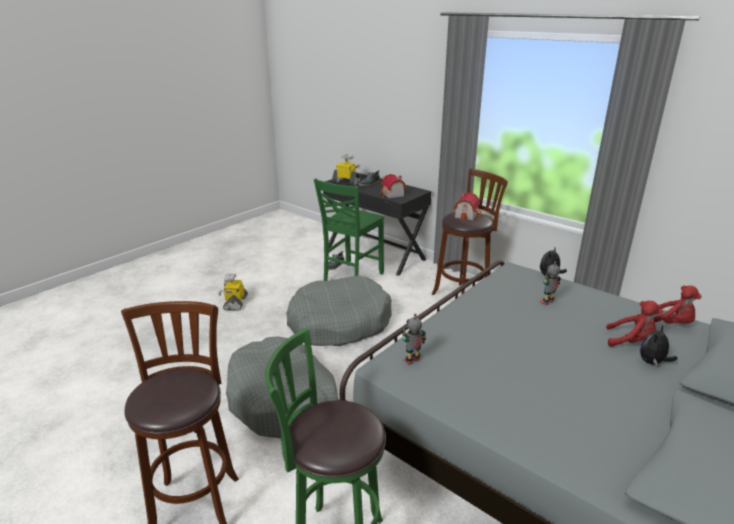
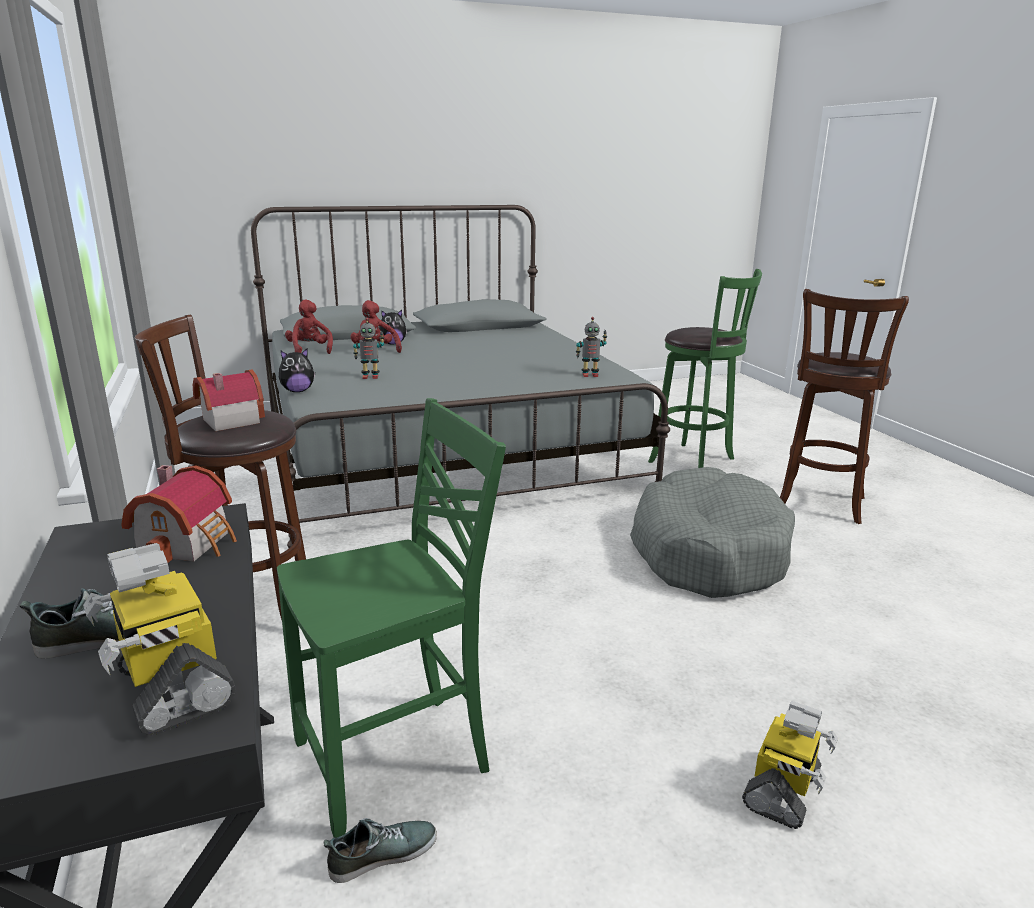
camera: 150 degrees left, 5 degrees down
grey dog bed [286,276,392,346] -> none

